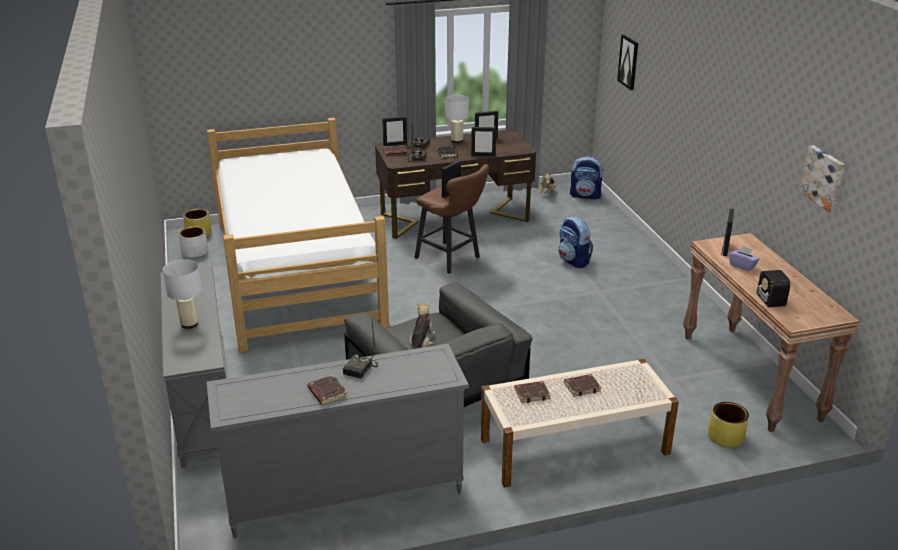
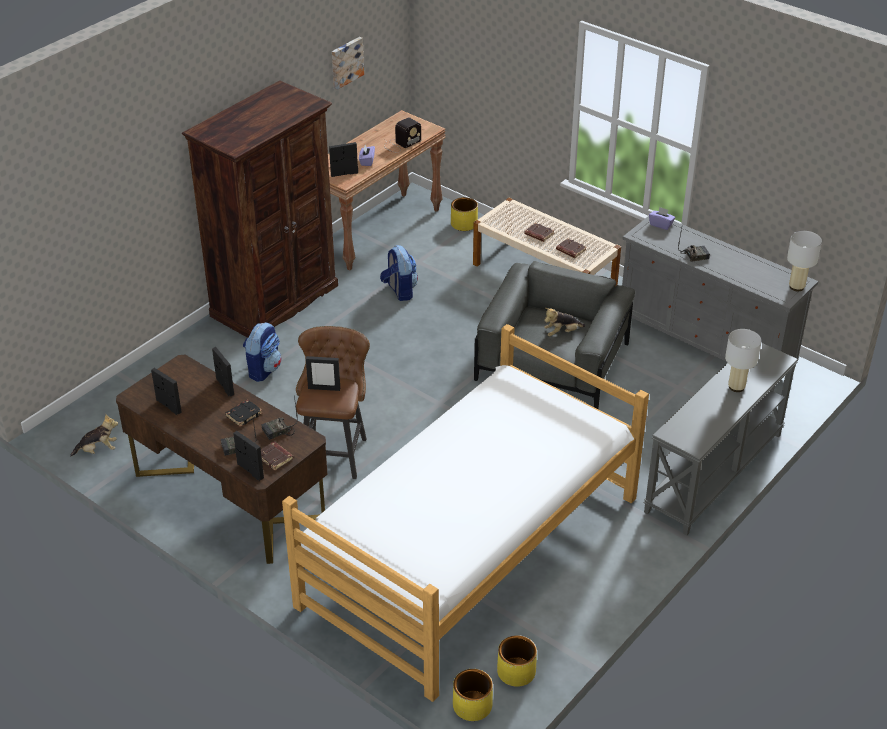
camera: 125 degrees left, 10 degrees up
white planter [179,227,208,258] -> yellow planter [497,635,537,687]
brown book [307,375,347,405] -> none
white table lamp [446,94,469,143] -> white table lamp moved to [787,231,822,291]
backpack [570,156,604,199] -> backpack moved to [380,245,418,301]
picture [617,35,638,90] -> none
none -> brown wardrobe [182,80,338,338]
none -> purple tissue box [649,207,675,230]

